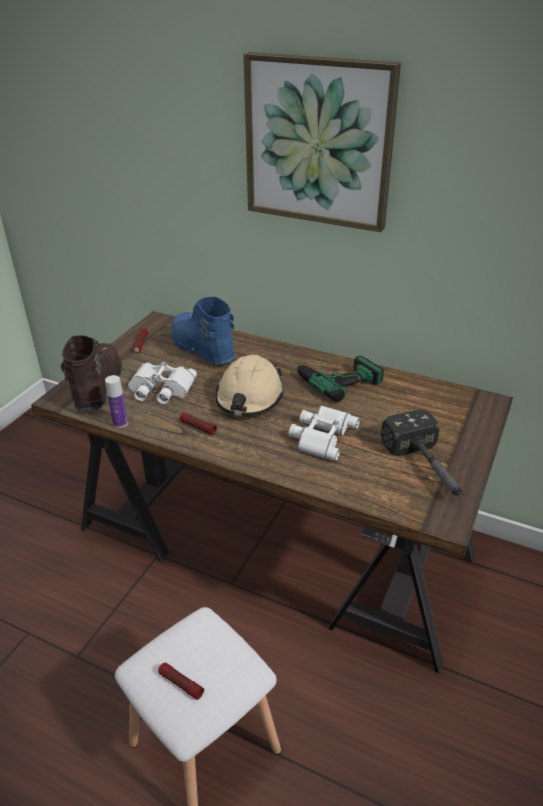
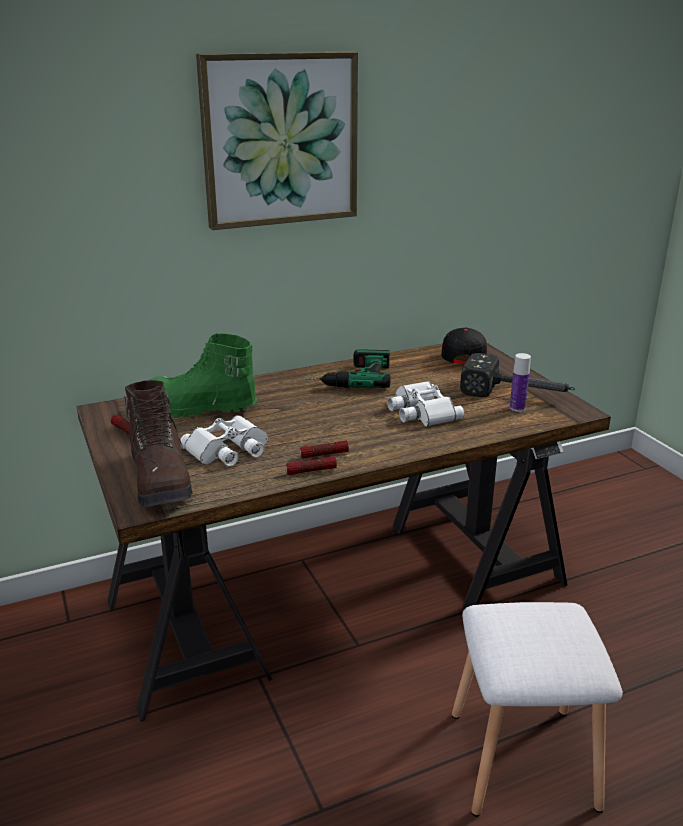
camera: 50 degrees left, 10 degrees down
brown boot [61,335,122,410] -> brown boot turned 150 degrees counterclockwise [124,380,193,507]
bottle [105,375,128,428] -> bottle moved to [510,353,531,412]
flashlight [158,663,204,700] -> flashlight moved to [285,456,337,475]
blue boot [171,297,235,365] -> green boot [150,333,257,418]
beige hard hat [215,355,284,416] -> none
none -> black cap [441,328,487,364]

